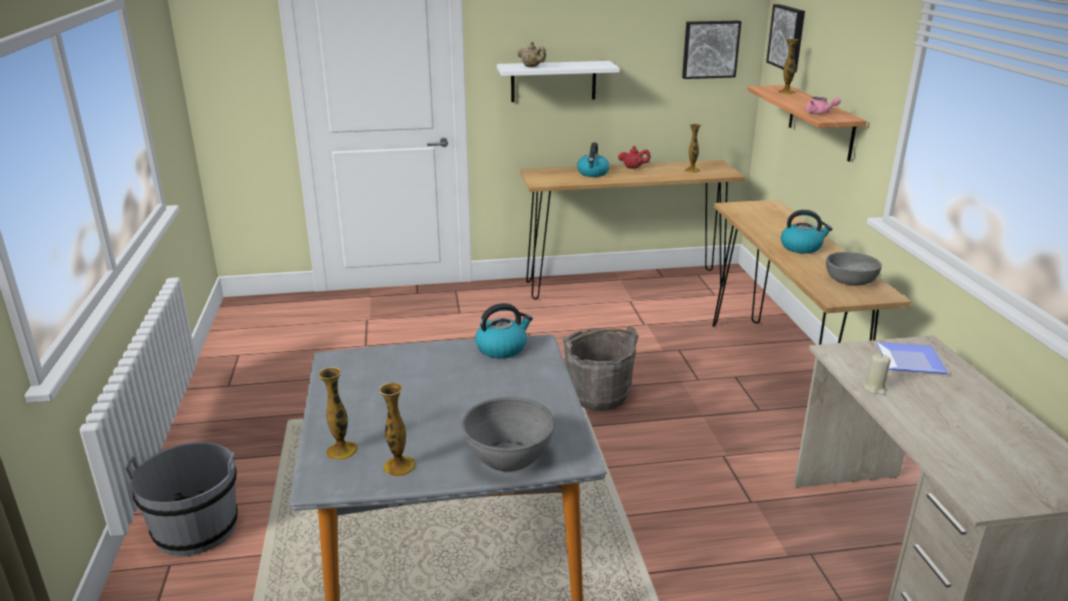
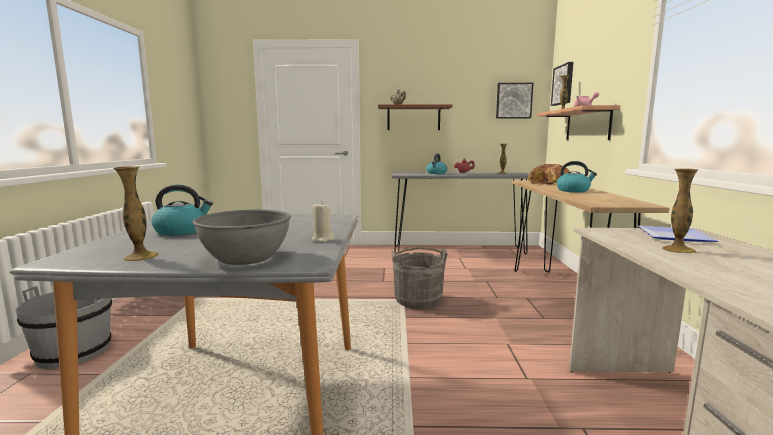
camera: 10 degrees right, 15 degrees down
vase [318,367,358,460] -> vase moved to [662,168,698,253]
kettle [475,303,533,359] -> kettle moved to [151,184,213,236]
white shelf [497,61,620,102] -> brown shelf [378,104,453,130]
brown console table [520,160,745,300] -> grey console table [392,172,529,254]
grey bowl [826,252,882,285] -> none
beige candle [863,354,891,395] -> beige candle moved to [312,204,335,242]
none -> bread [528,164,570,184]

